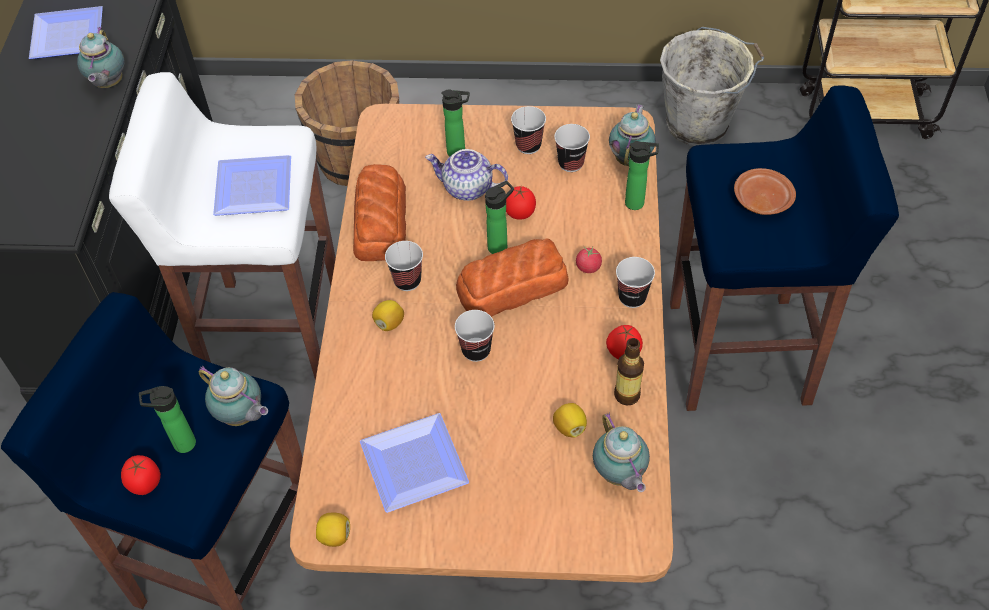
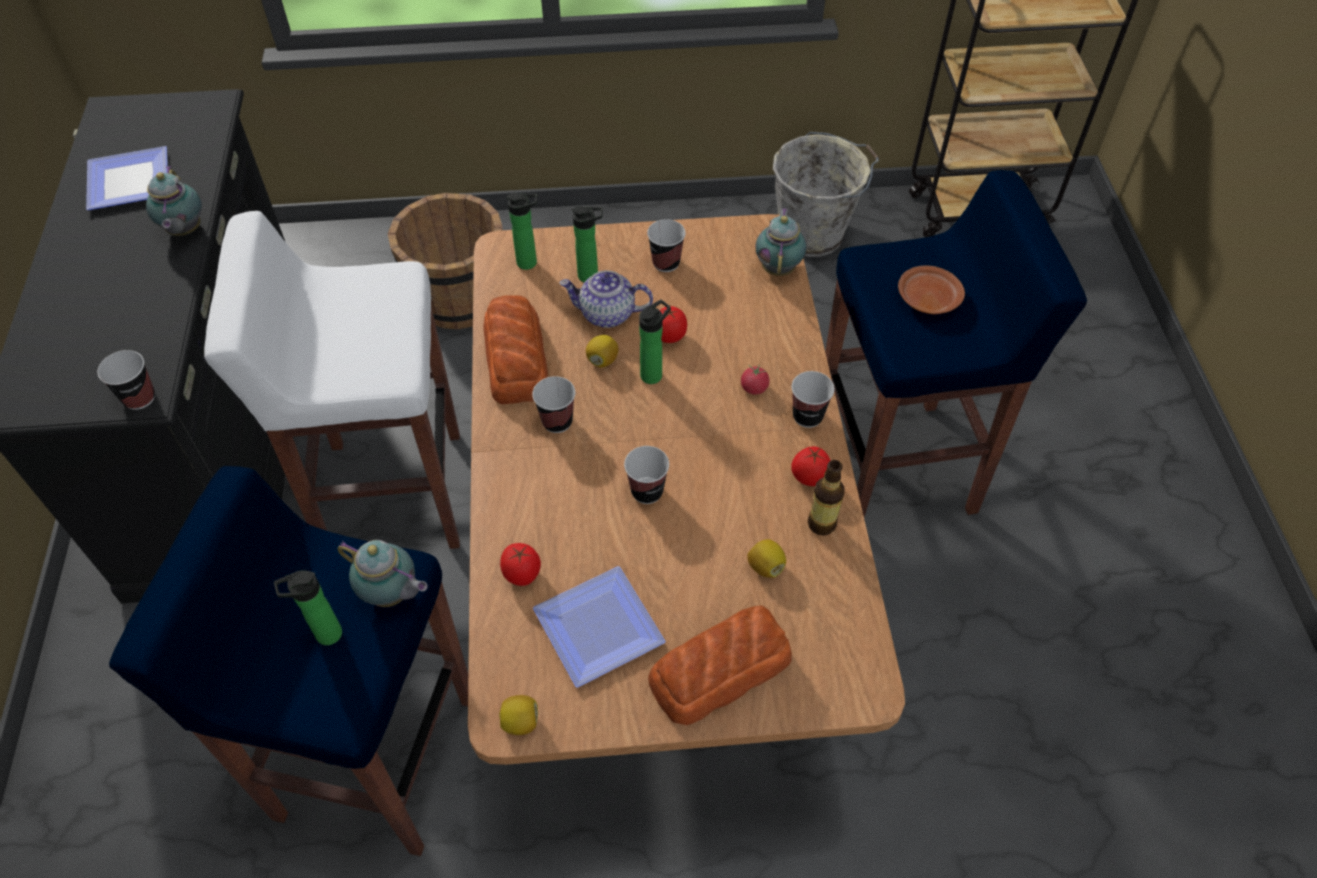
camera: 10 degrees left, 0 degrees up
tomato [121,455,161,495] -> tomato moved to [500,543,541,586]
plate [213,155,291,216] -> none
lemon [372,300,404,331] -> lemon moved to [586,335,619,368]
bread [456,238,569,317] -> bread moved to [648,605,792,725]
cup [554,124,590,172] -> cup moved to [98,350,155,410]
teapot [593,413,650,492] -> none
bottle [625,141,659,210] -> bottle moved to [506,193,538,270]

